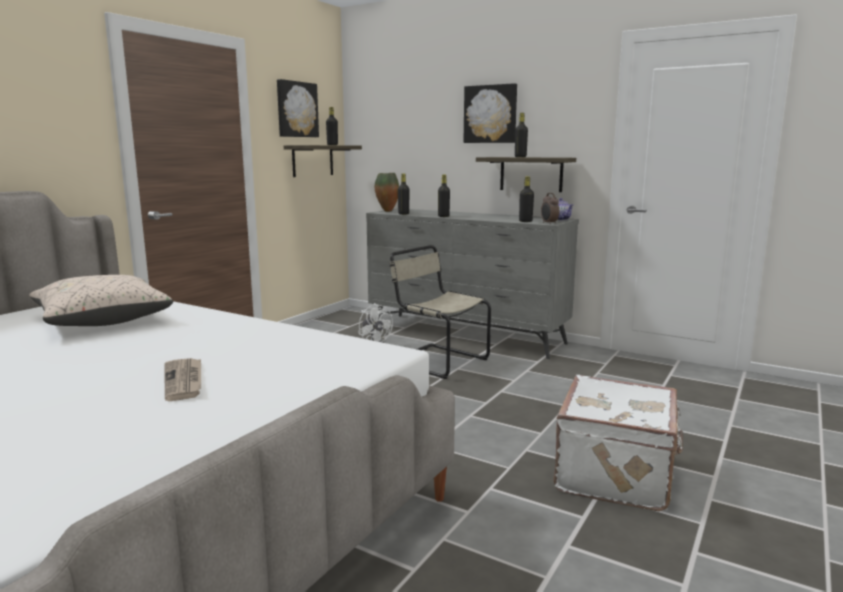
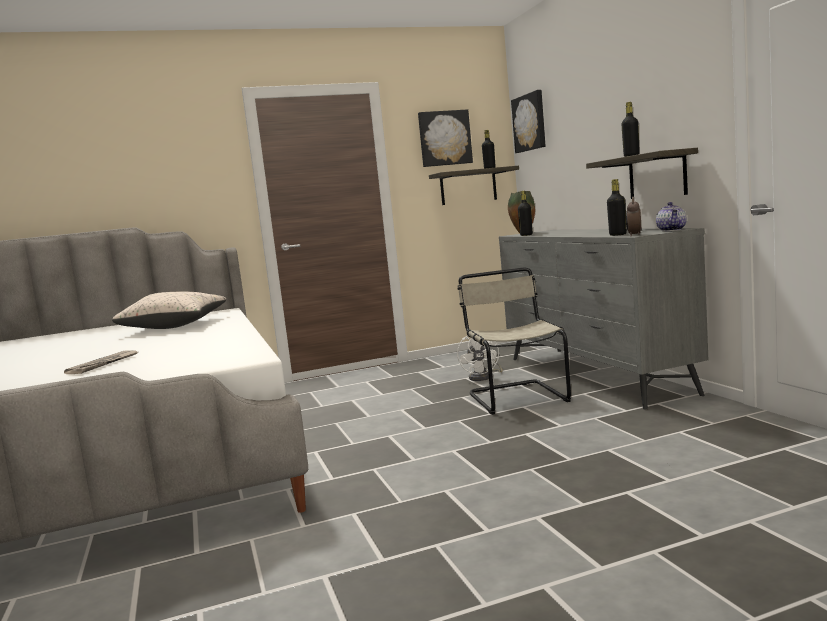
camera: 40 degrees right, 5 degrees down
black bottle [438,174,450,217] -> none
picture [463,83,517,143] -> picture moved to [511,90,546,153]
white suitcase [553,375,683,511] -> none

